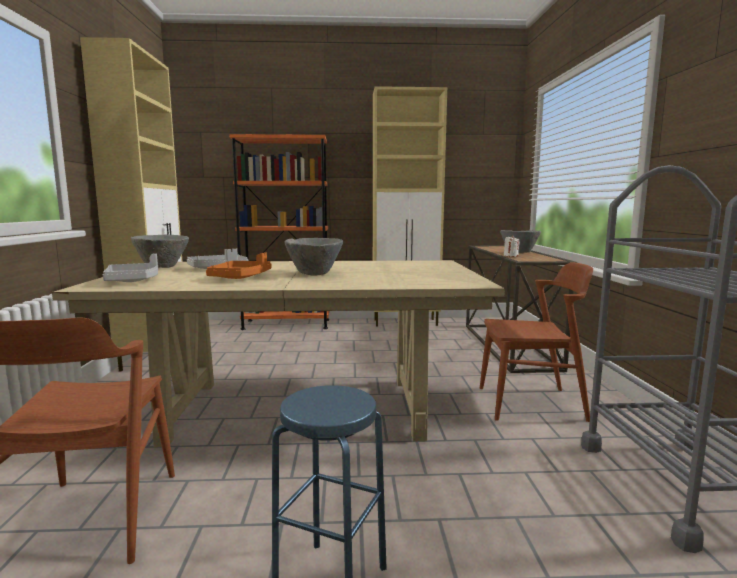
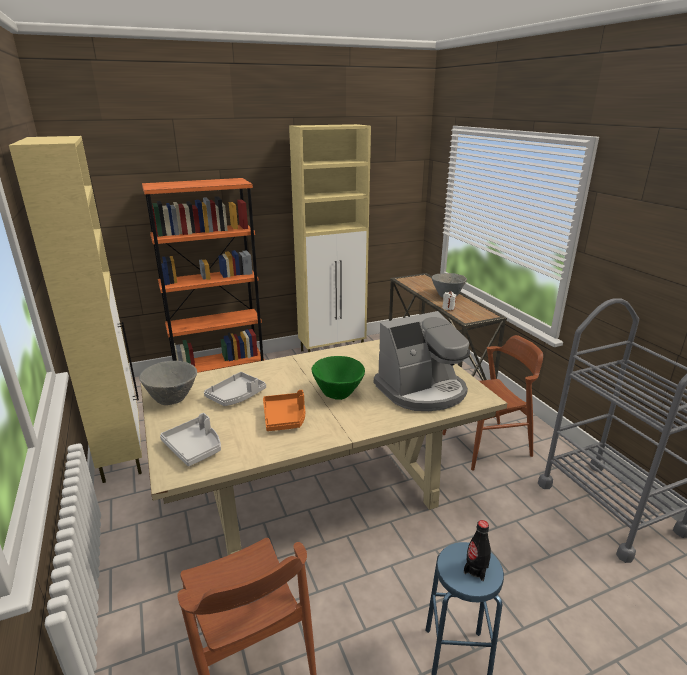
camera: 20 degrees left, 15 degrees up
grey bowl [285,238,343,276] -> green bowl [312,356,365,400]
none -> coffee machine [374,311,470,411]
none -> black bottle [464,520,491,581]

